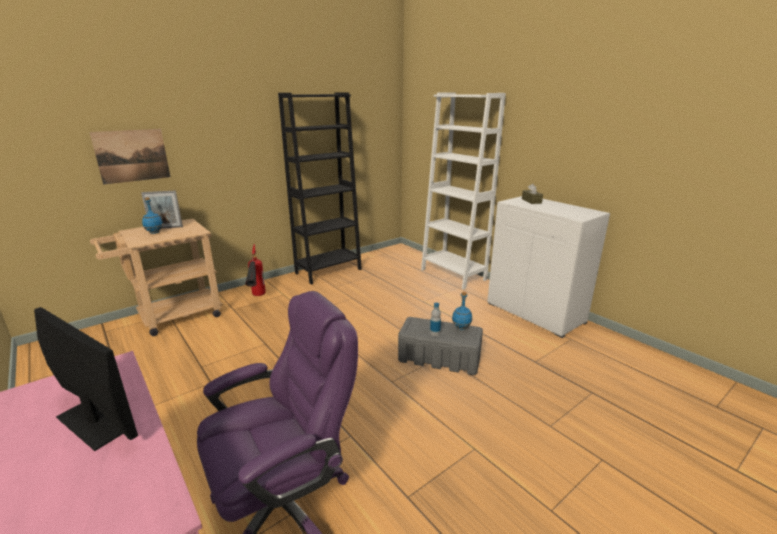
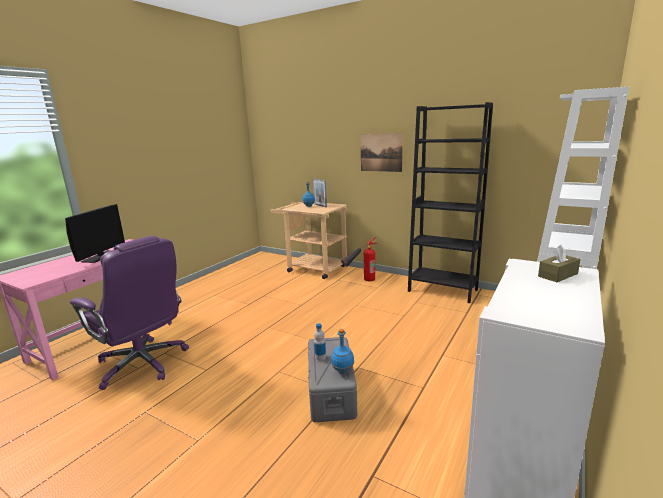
camera: 70 degrees right, 5 degrees down
picture [90,129,170,185] -> picture moved to [360,134,403,172]

